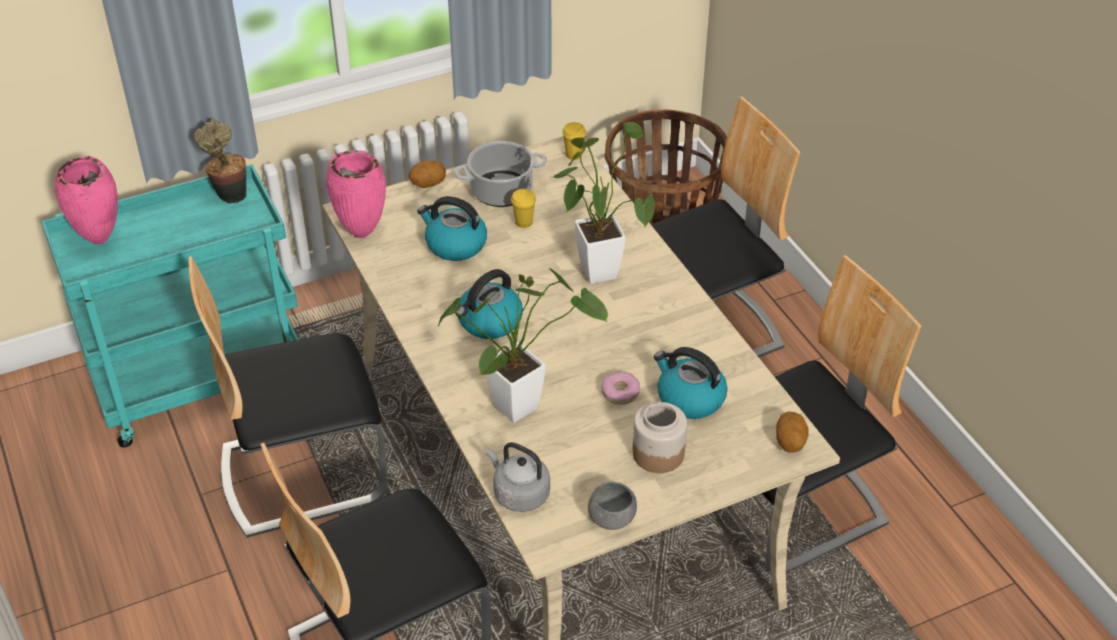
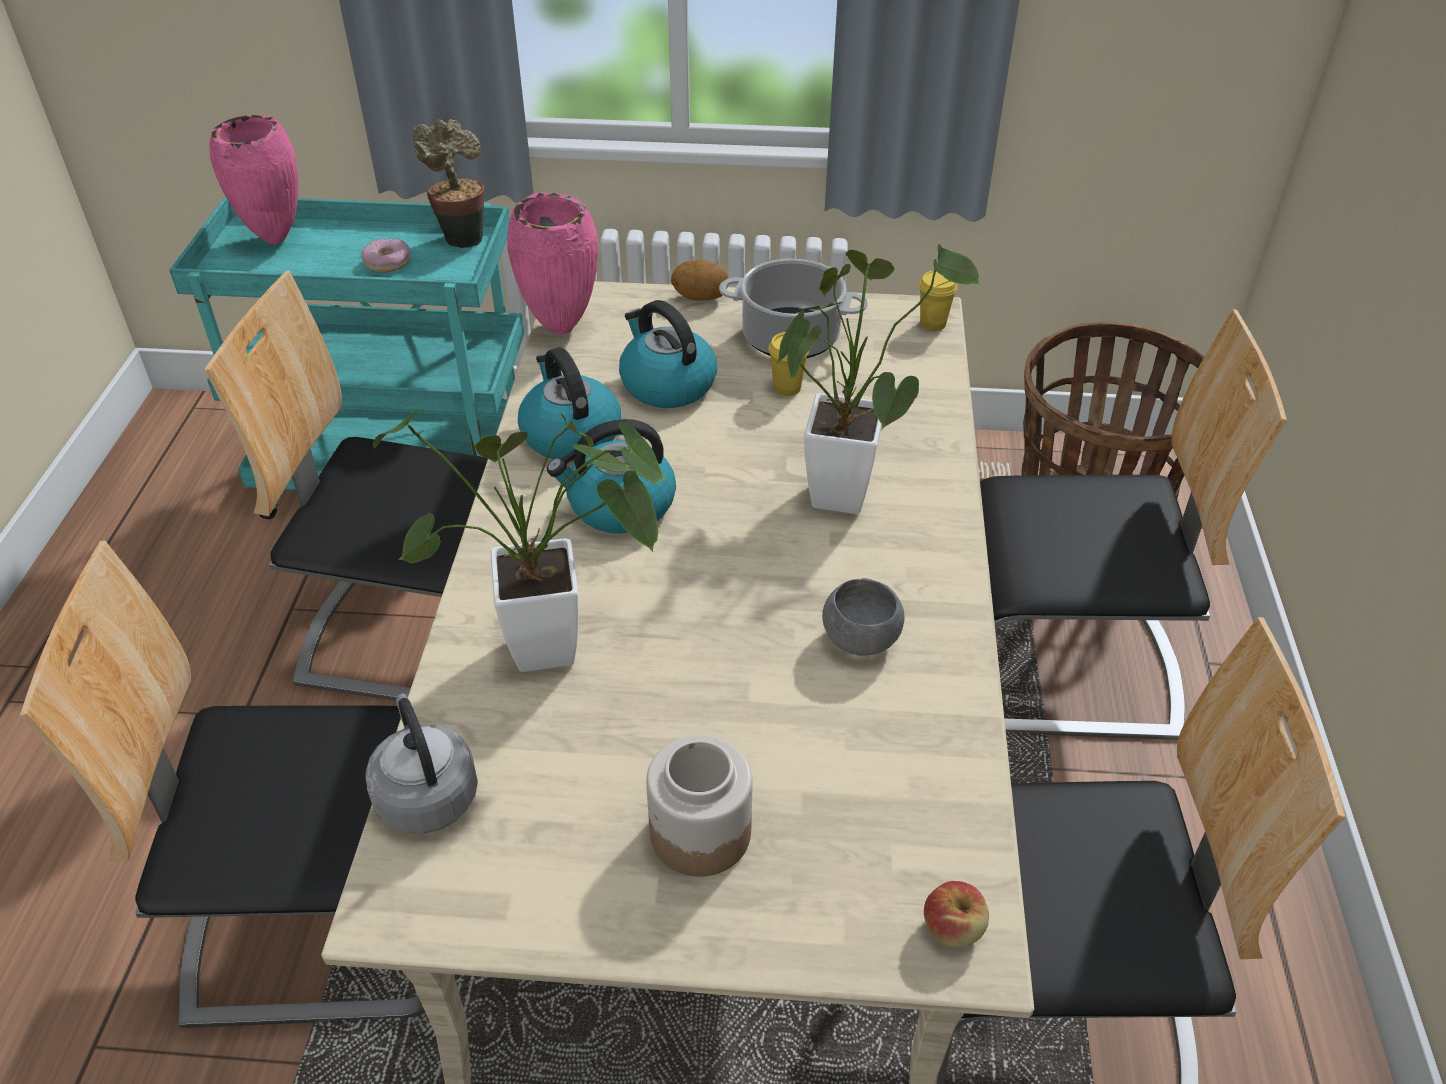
camera: 30 degrees right, 0 degrees up
grey bowl [588,482,637,530] -> grey bowl moved to [822,578,905,656]
donut [602,371,640,405] -> donut moved to [361,239,410,273]
kettle [654,347,727,419] -> kettle moved to [518,347,621,461]
potato [776,412,809,453] -> apple [924,881,989,947]

